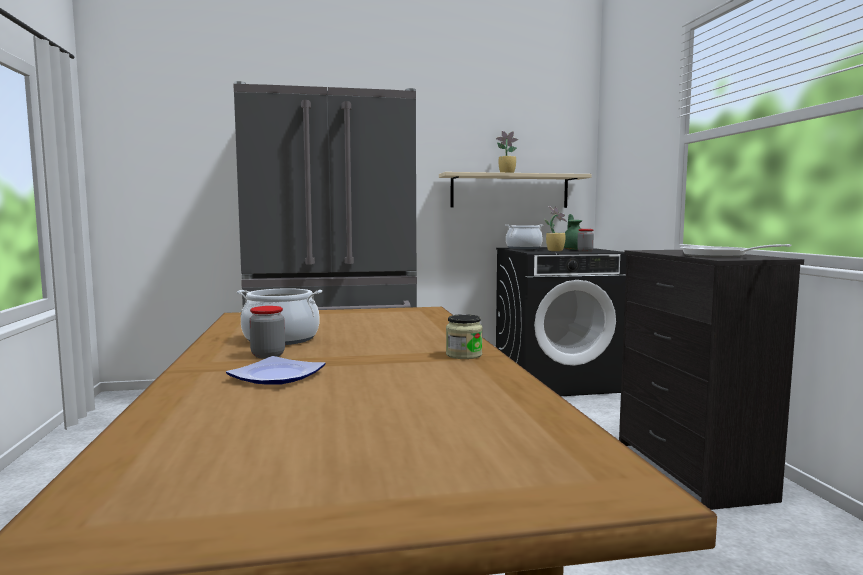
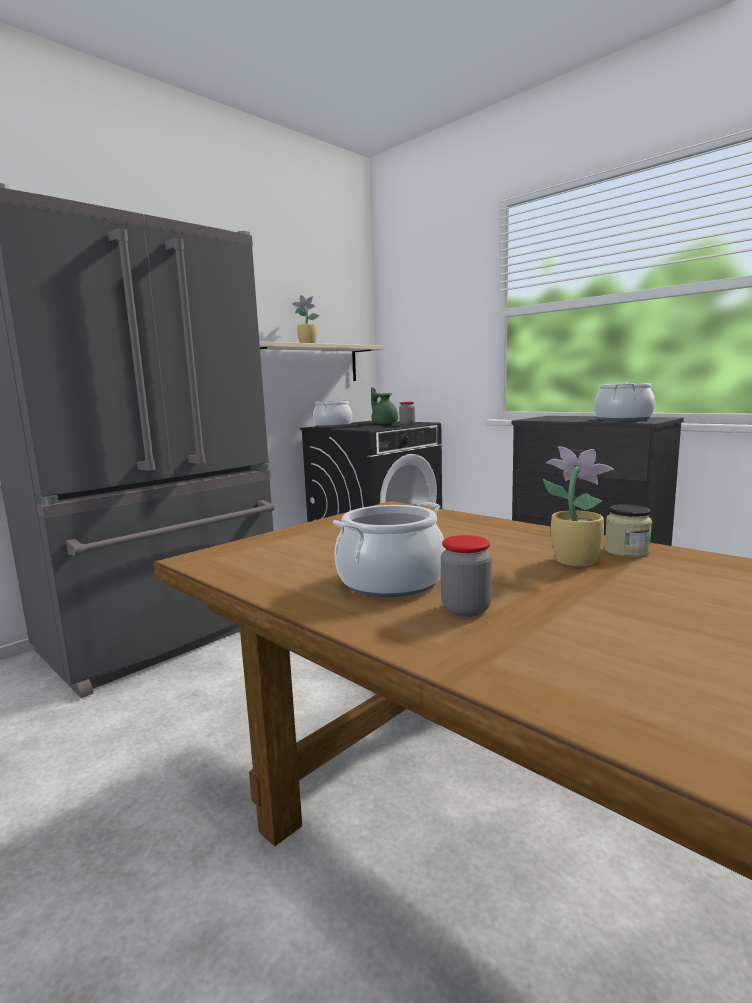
camera: 35 degrees left, 5 degrees up
plate [226,356,325,385] -> none
potted plant [544,206,567,251] -> potted plant moved to [543,446,614,567]
frying pan [680,244,791,258] -> cooking pot [594,382,655,421]

